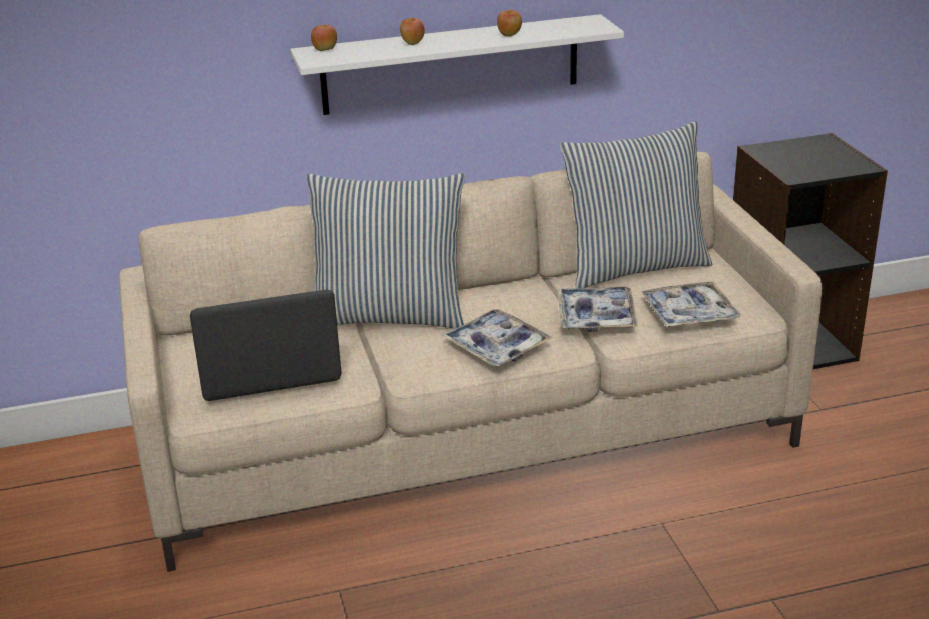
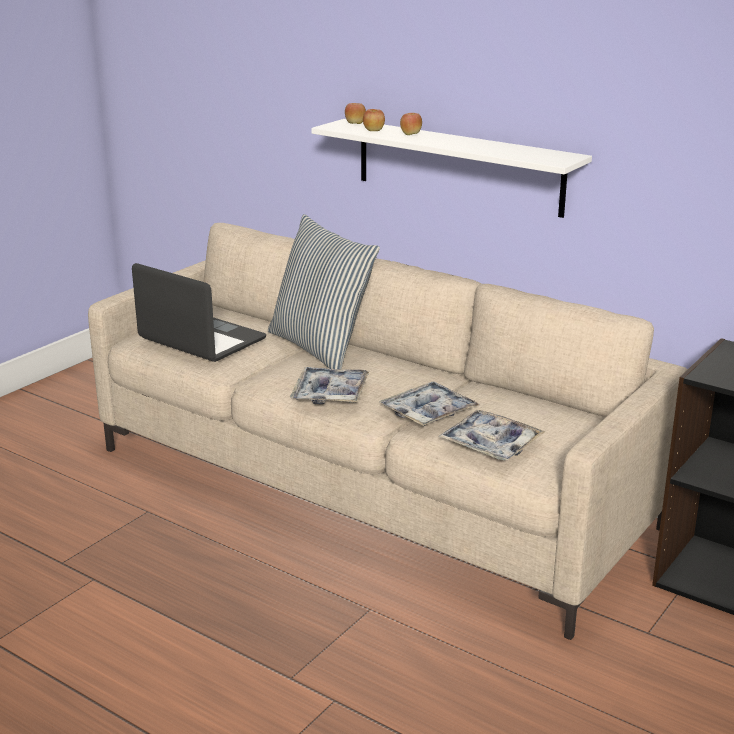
camera: 50 degrees right, 5 degrees down
apple [497,10,522,37] -> apple moved to [363,109,385,131]
pillow [560,121,712,288] -> none

